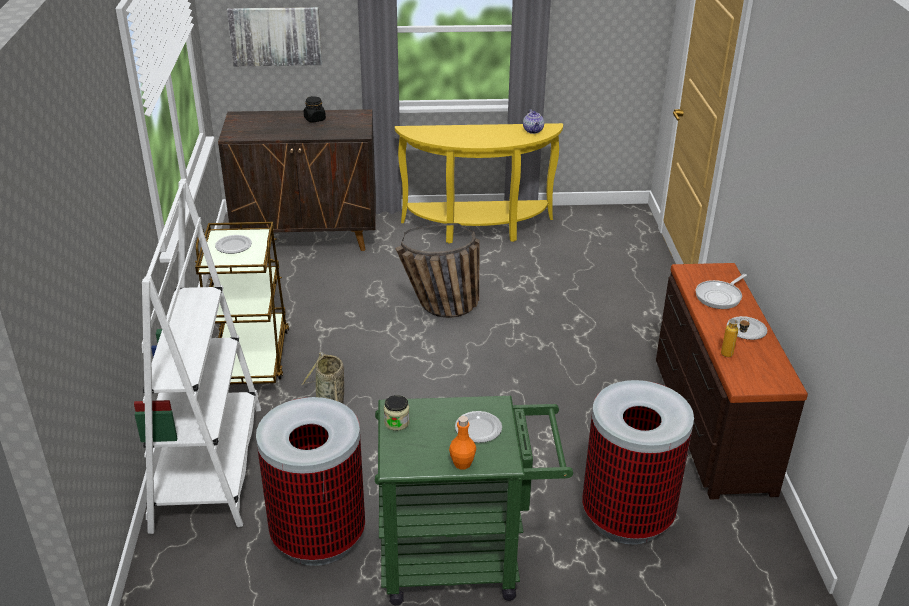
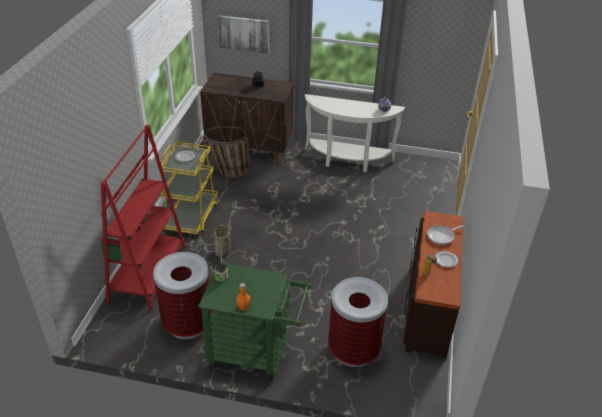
camera: 15 degrees right, 5 degrees up
white bookcase [134,178,261,534] -> red bookcase [101,124,186,310]
brown cart [195,222,289,384] -> yellow cart [161,141,218,234]
yellow console table [395,123,563,243] -> white console table [305,94,405,172]
basket [395,223,480,318] -> basket moved to [202,126,249,178]
plate [455,411,502,443] -> none

